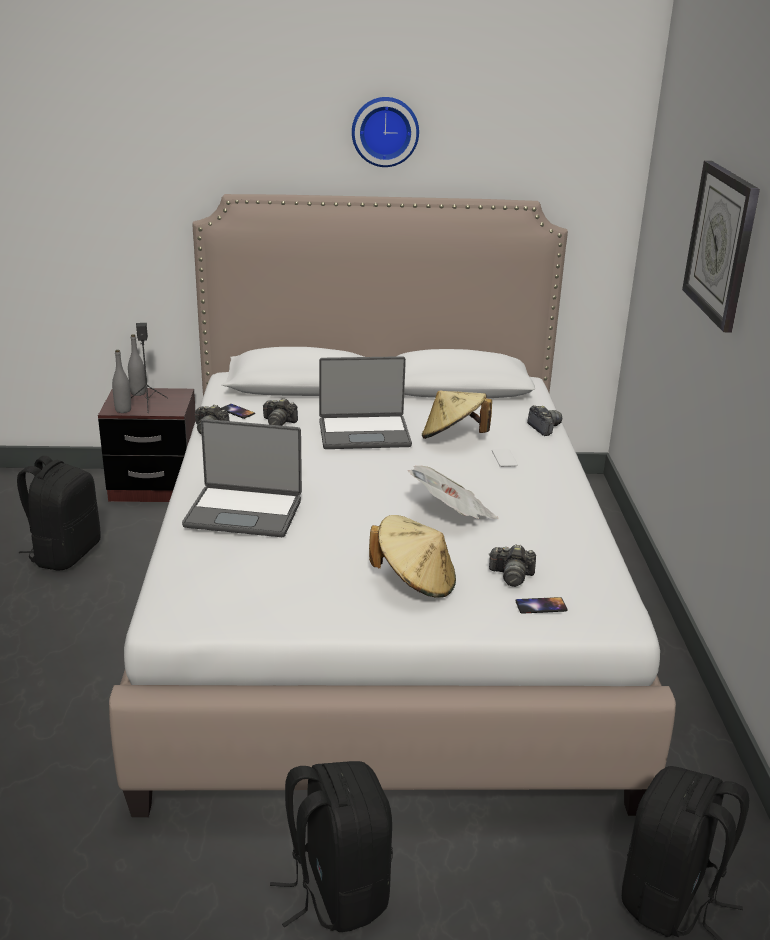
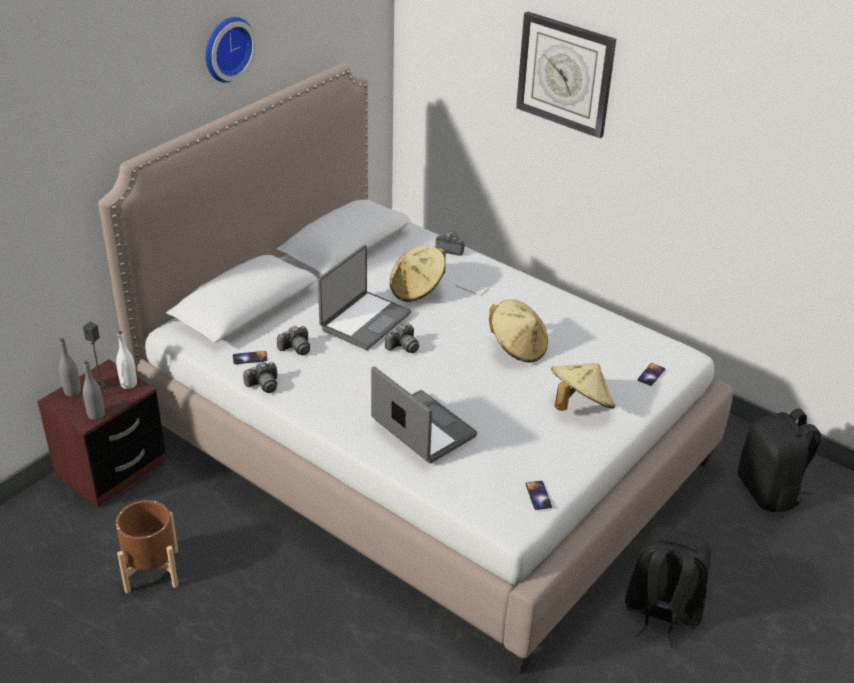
camera: 50 degrees left, 10 degrees up
black backpack [17,456,100,571] -> brown planter [116,500,178,593]
laptop [182,419,302,537] -> laptop turned 90 degrees counterclockwise [371,366,477,463]
newspaper [408,466,498,519] -> beige hat [489,299,548,363]
camera [489,544,536,587] -> camera moved to [385,324,419,353]
none -> white bottle [116,331,137,389]
none -> phone [525,481,552,510]

